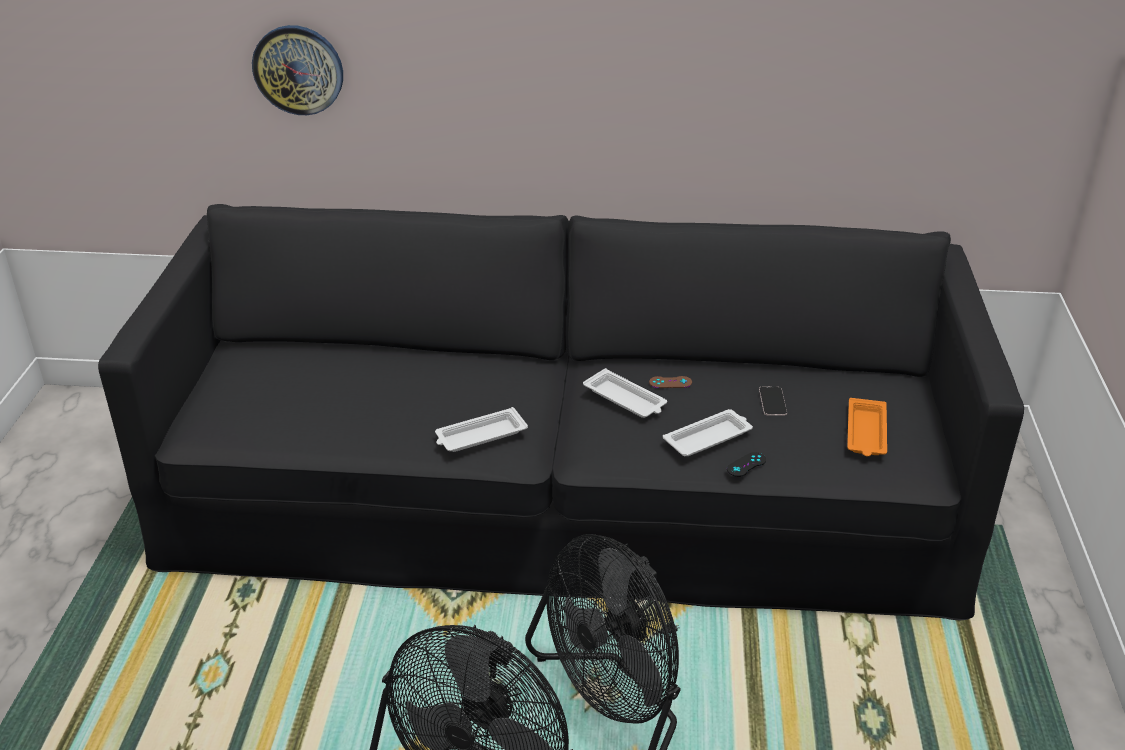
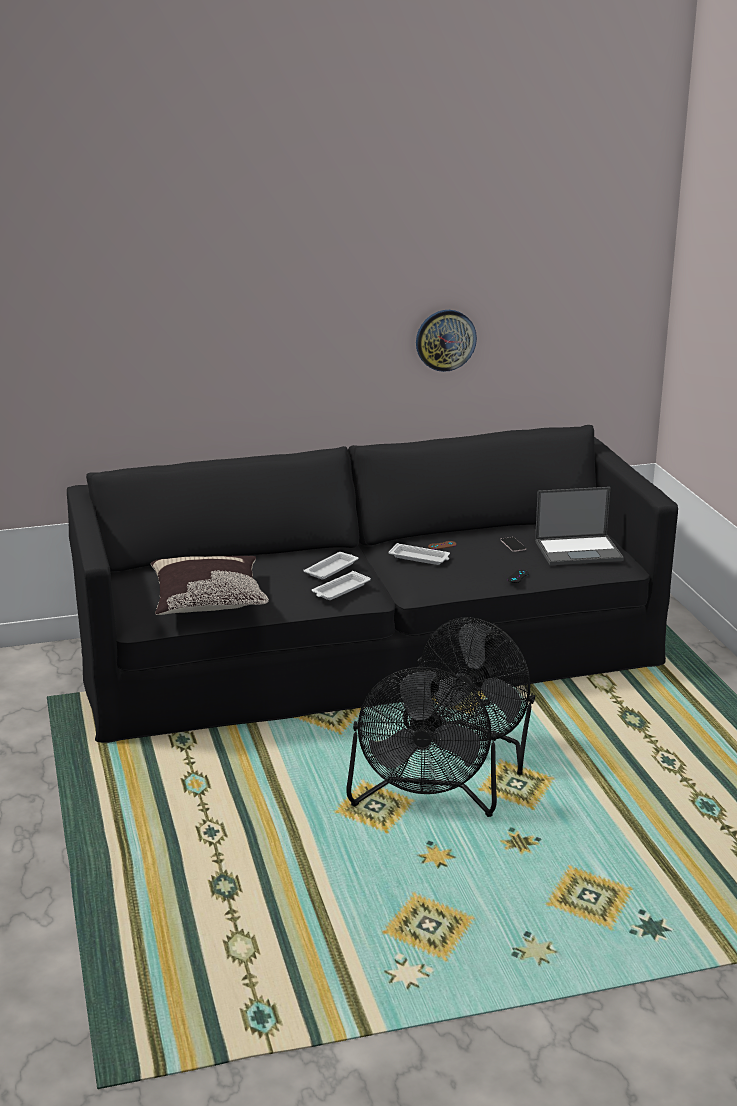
camera: 20 degrees left, 10 degrees down
wall clock [252,25,343,115] -> wall clock moved to [416,310,477,372]
white tray [663,409,753,456] -> white tray moved to [304,552,358,579]
orange tray [847,398,887,456] -> laptop [535,487,624,565]
none -> pillow [151,556,269,615]

